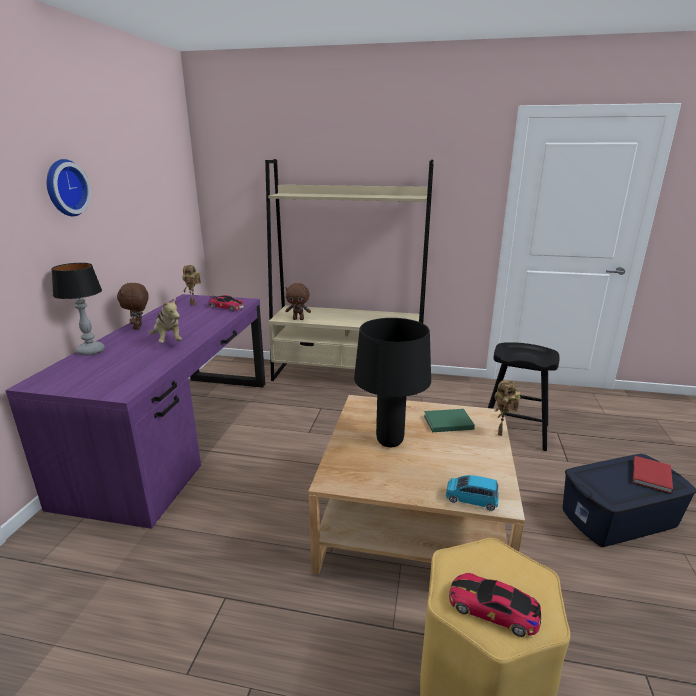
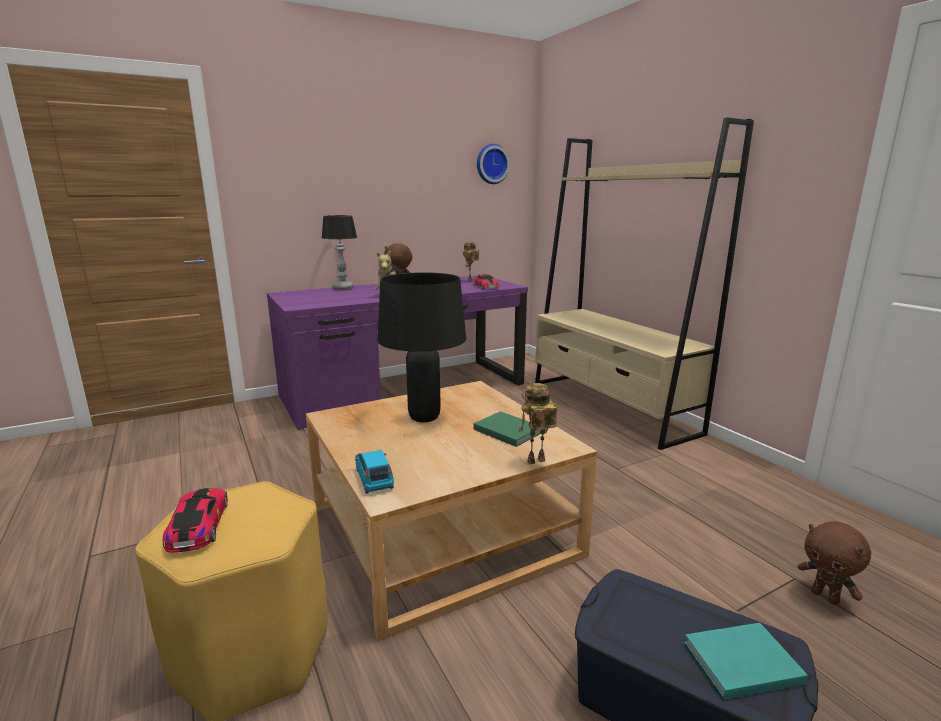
camera: 50 degrees right, 5 degrees down
wall clock [47,159,91,216] -> wall clock moved to [477,144,510,184]
brown plush toy [285,283,311,320] -> brown plush toy moved to [798,521,871,605]
black stool [488,342,559,451] -> none
red book [633,456,673,494] -> turquoise book [684,623,808,699]

